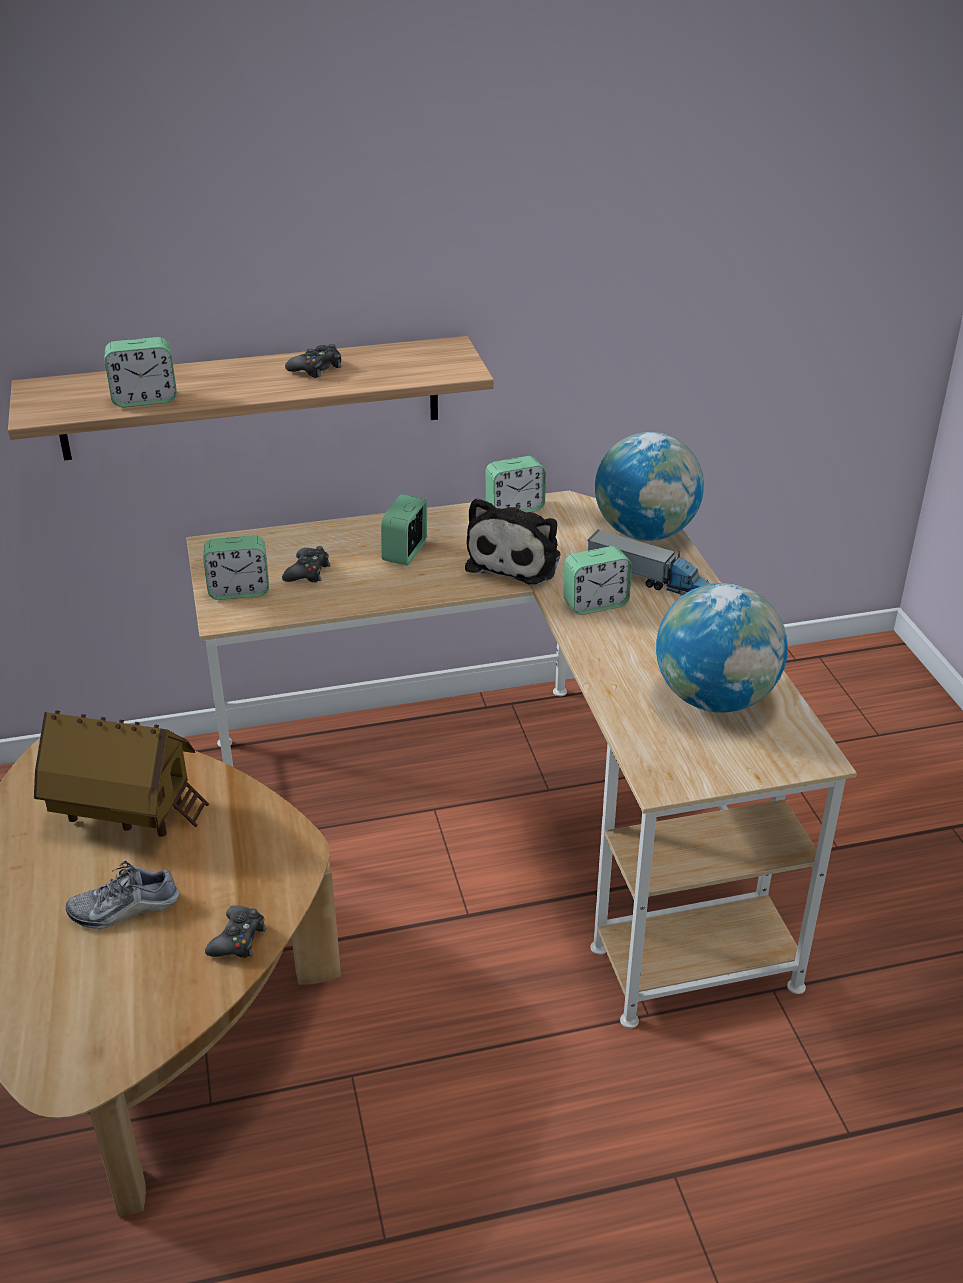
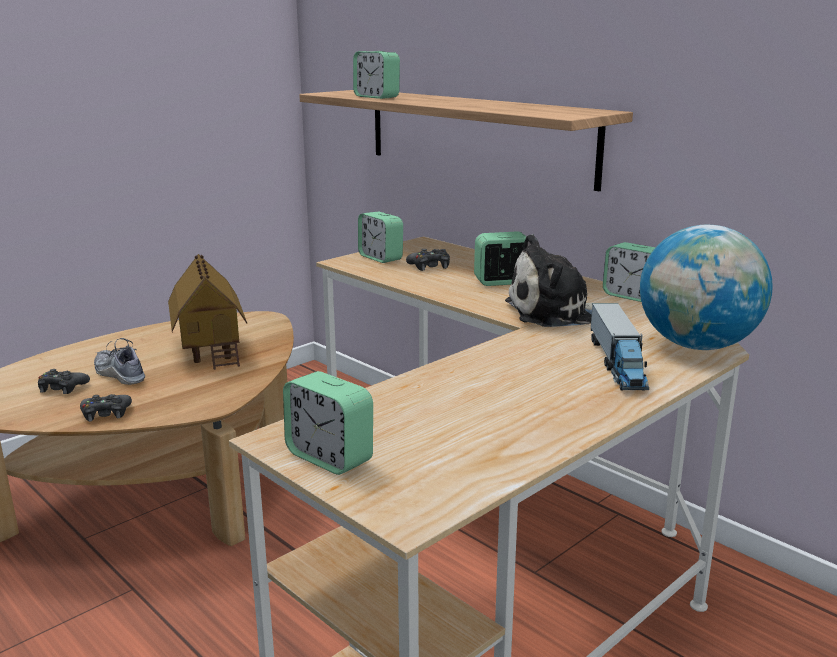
camera: 60 degrees right, 15 degrees down
black game controller [285,344,342,378] -> black game controller moved to [38,369,90,394]
alarm clock [563,546,632,615] -> alarm clock moved to [283,371,373,475]
globe [656,583,788,713] -> none

